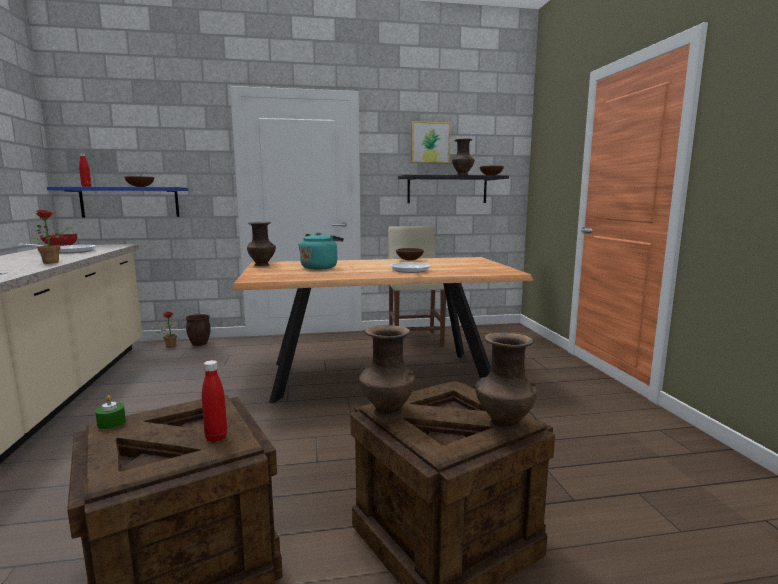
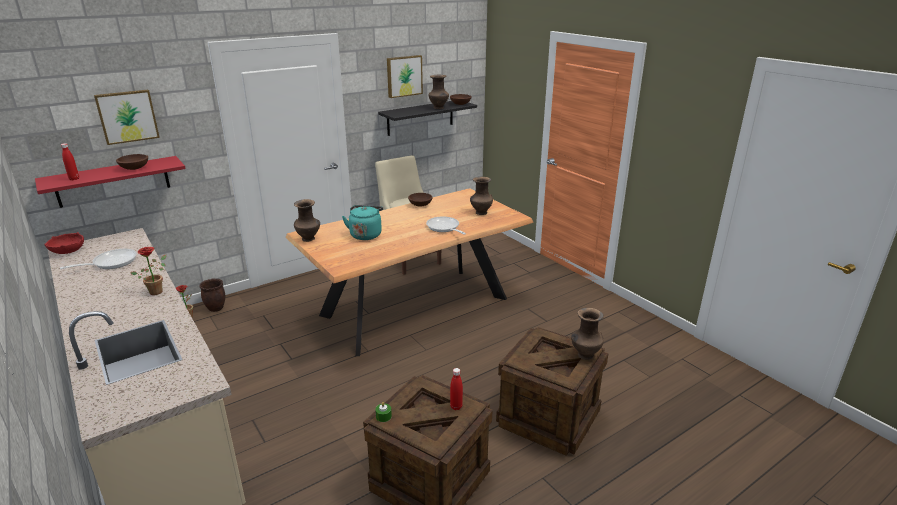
camera: 25 degrees left, 15 degrees up
blue shelf [47,187,188,217] -> red shelf [35,156,186,208]
brown vase [359,325,415,419] -> brown vase moved to [470,177,493,215]
none -> picture [94,90,160,145]

